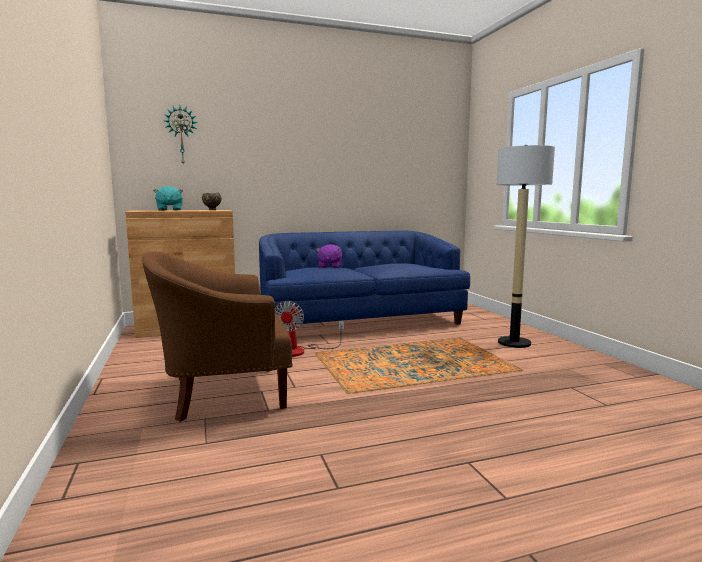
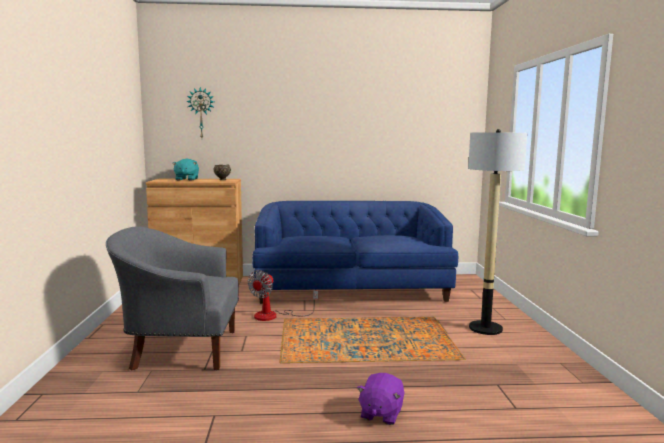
camera: 15 degrees right, 0 degrees up
brown armchair [142,251,293,422] -> grey armchair [106,227,239,371]
purple plush toy [316,244,343,268] -> purple plush toy moved to [357,373,404,425]

